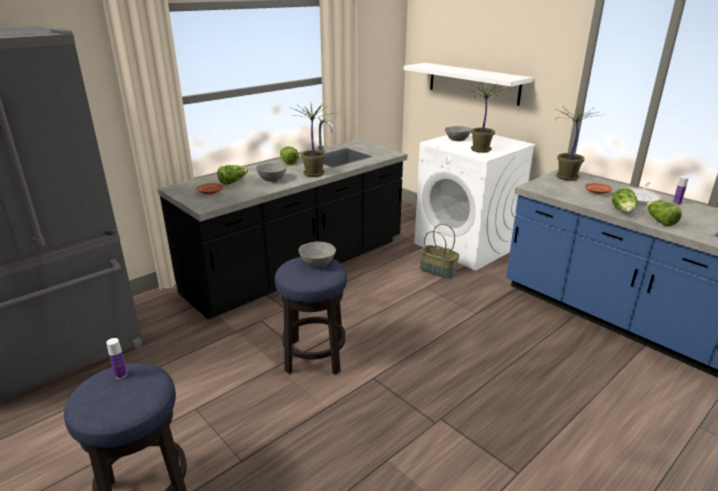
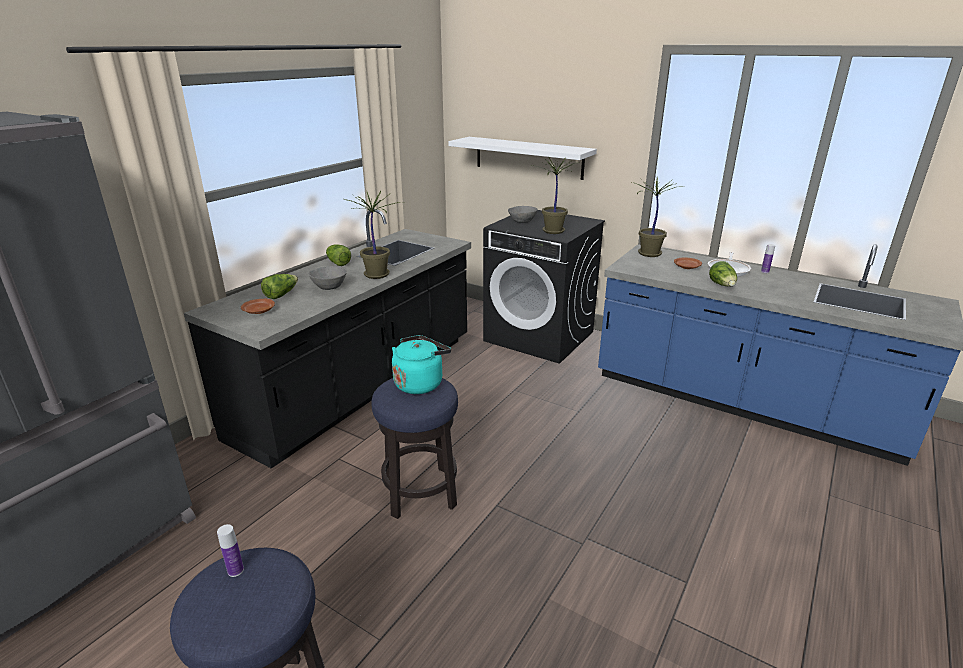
camera: 15 degrees left, 0 degrees up
grey bowl [299,242,336,268] -> turquoise kettle [392,335,451,394]
white washing machine [414,133,536,271] -> black washing machine [483,210,605,364]
basket [420,224,459,279] -> none
lettuce [647,201,682,226] -> none

